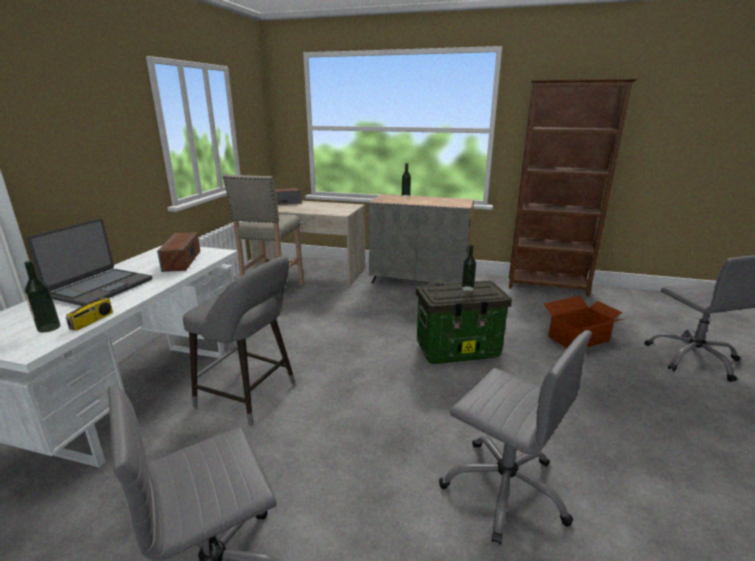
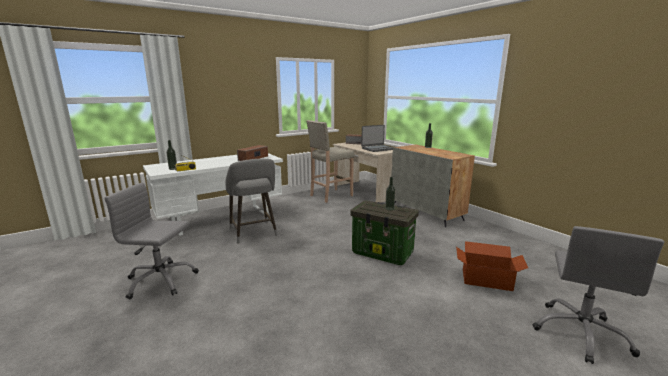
camera: 40 degrees right, 5 degrees down
laptop [27,218,152,306] -> laptop moved to [361,125,394,152]
grey office chair [439,330,592,545] -> none
brown bookcase [509,79,638,297] -> none

